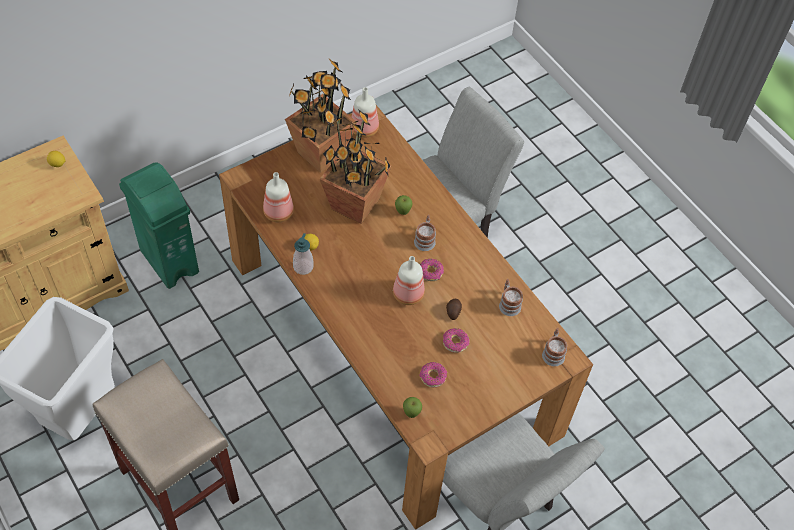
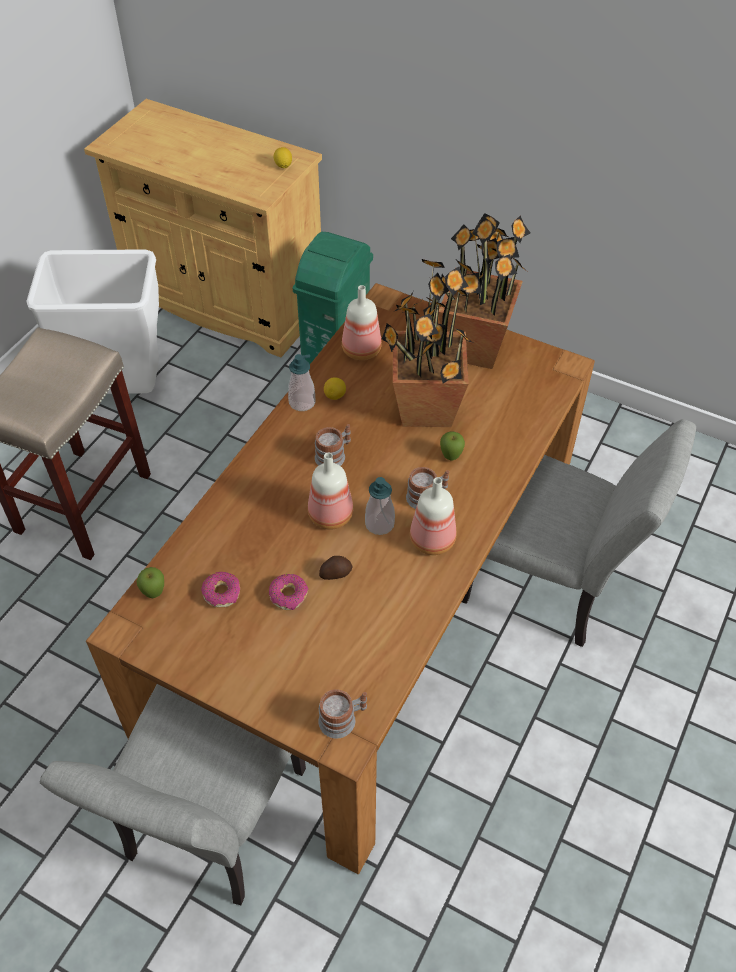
camera: 65 degrees right, 5 degrees down
bottle [352,87,379,138] -> bottle moved to [410,477,456,555]
donut [420,259,444,281] -> soap dispenser [365,477,395,535]
mug [499,279,523,316] -> mug moved to [315,424,351,466]

